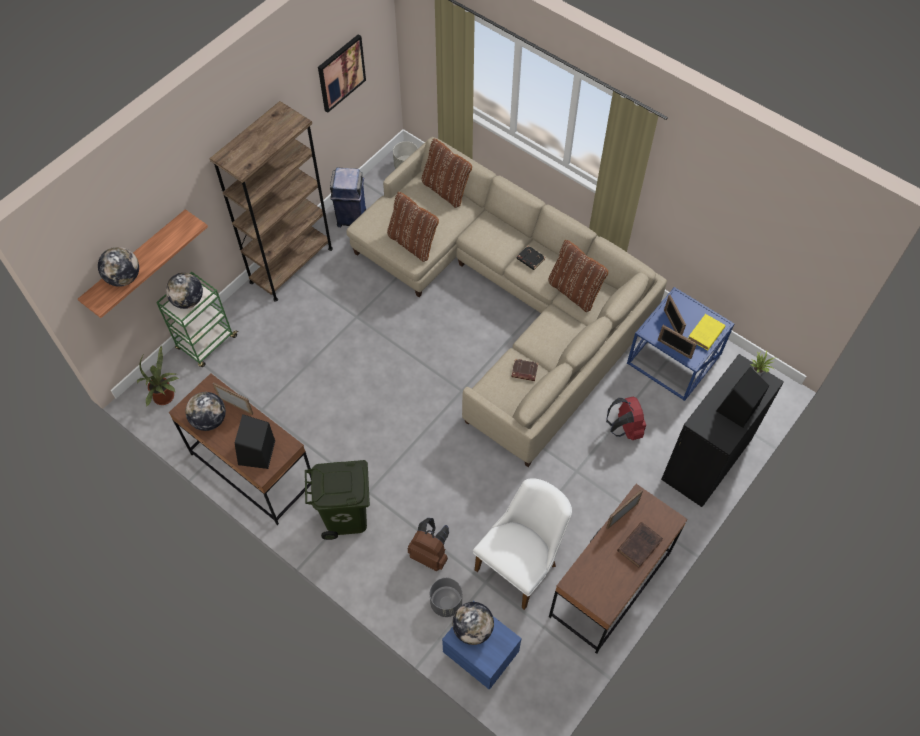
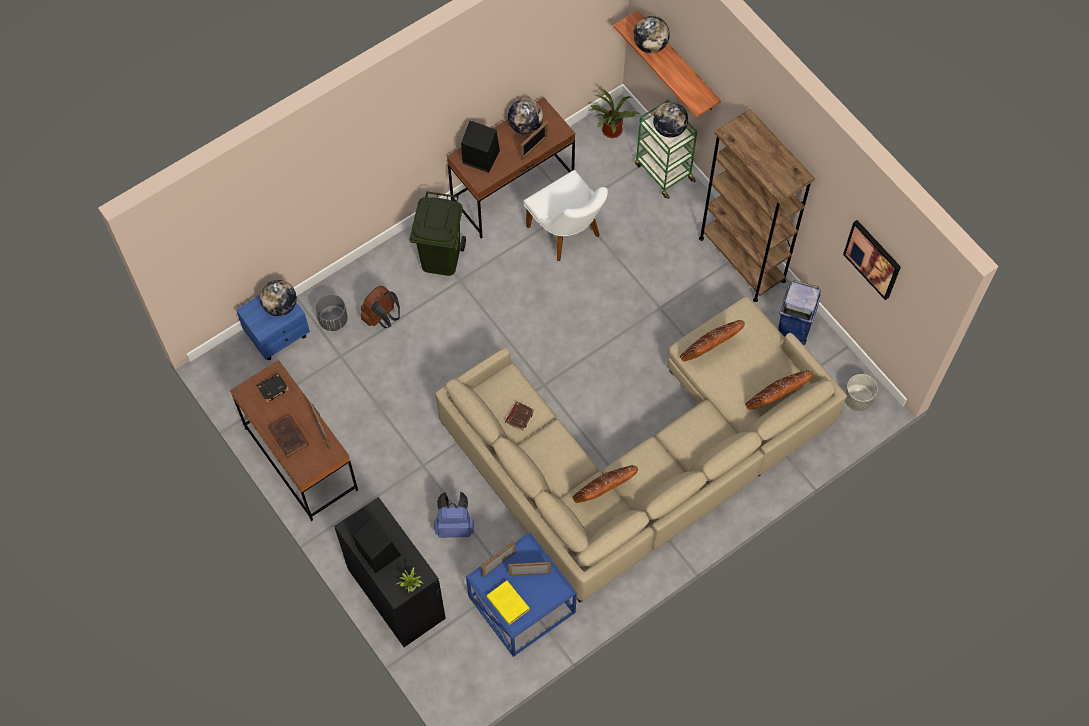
camera: 105 degrees right, 5 degrees up
white chair [473,478,572,610] -> white chair moved to [523,170,608,261]
black book [516,246,545,270] -> black book moved to [257,373,289,403]
red backpack [606,397,646,440] -> blue backpack [434,492,474,538]

